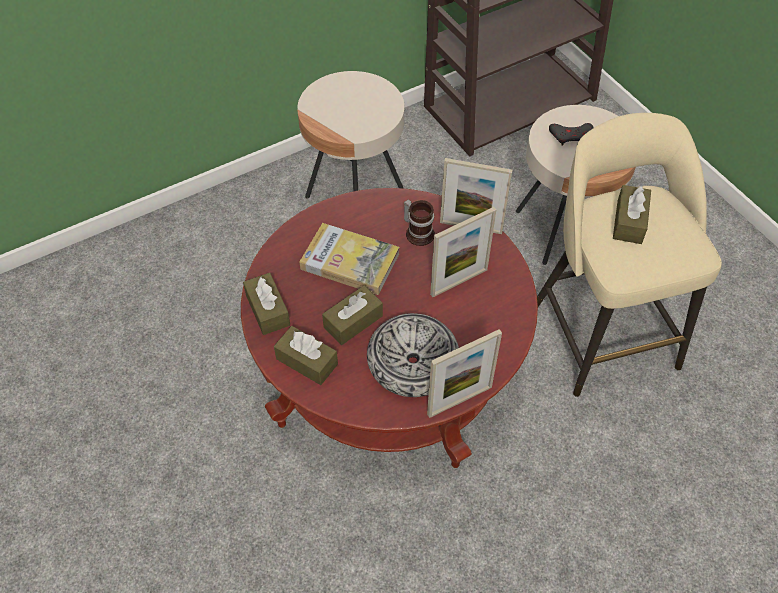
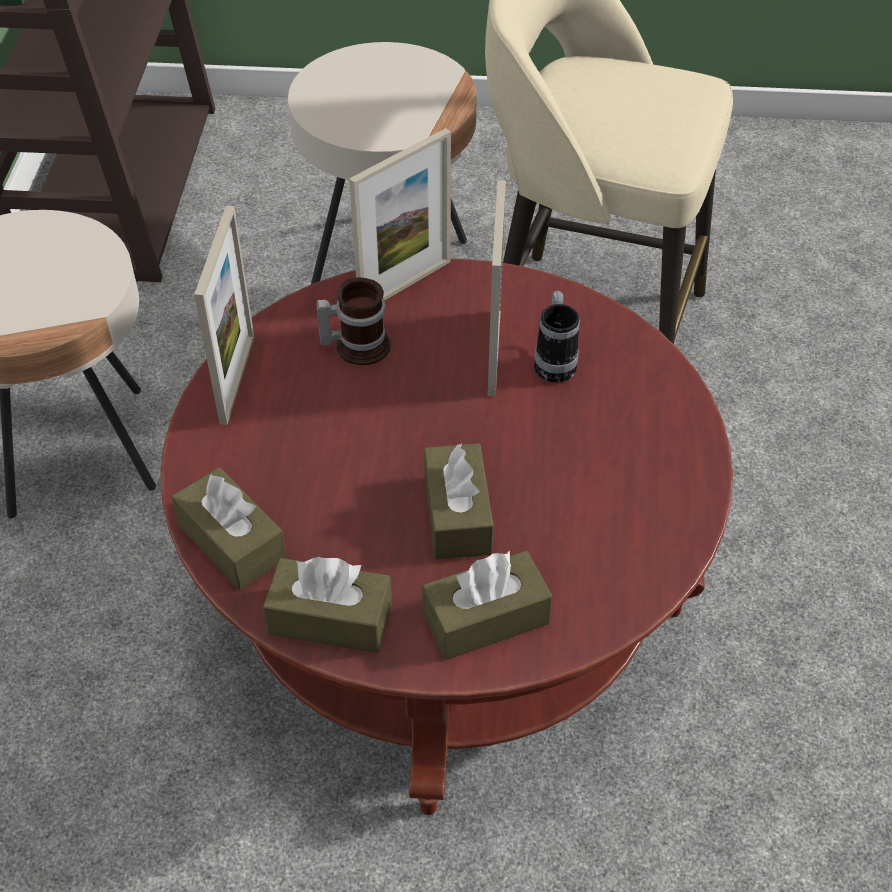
camera: 55 degrees left, 5 degrees down
book [299,223,399,295] -> none
bowl [367,313,459,397] -> none
picture frame [427,329,502,418] -> picture frame moved to [194,206,254,425]
grey game controller [549,123,593,146] -> none
brown tissue box [613,185,651,244] -> brown tissue box moved to [172,467,287,590]
none -> mug [534,290,580,382]

